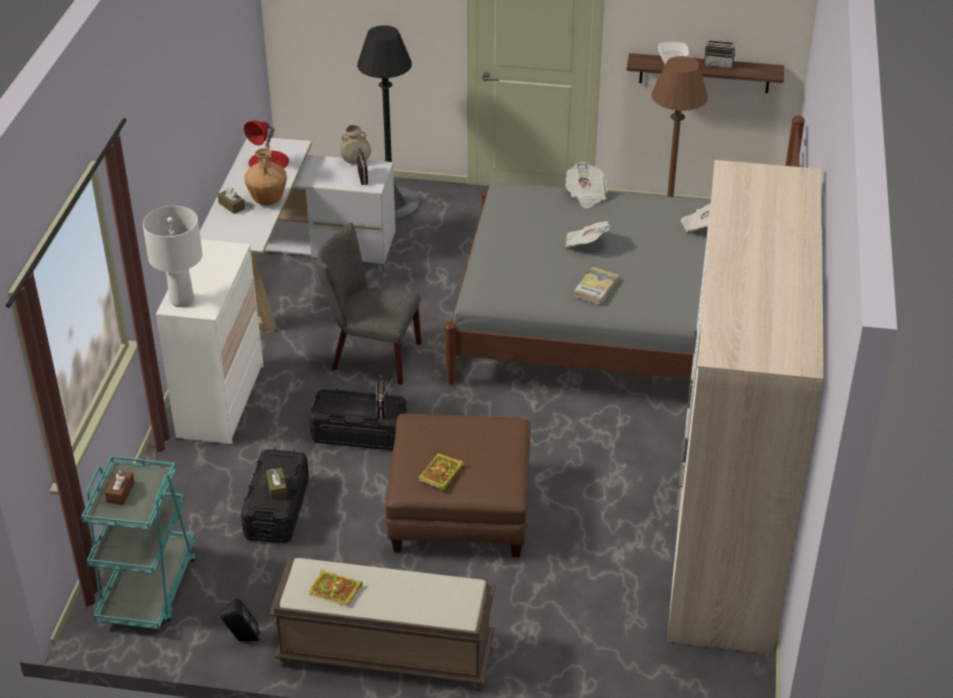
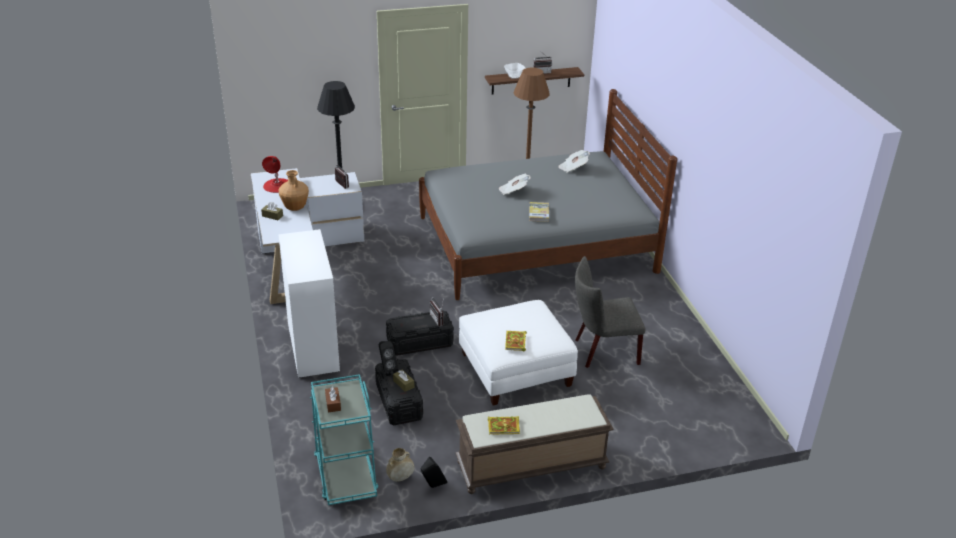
camera: 25 degrees left, 5 degrees down
white table lamp [143,206,203,307] -> none
grey chair [317,222,422,385] -> grey chair moved to [575,256,646,368]
beige vase [340,125,371,165] -> beige vase moved to [386,448,414,482]
brown ottoman [385,414,531,557] -> white ottoman [459,300,578,405]
newspaper [565,162,607,209] -> none
wardrobe [667,160,824,655] -> none
none -> black speaker [379,341,398,376]

